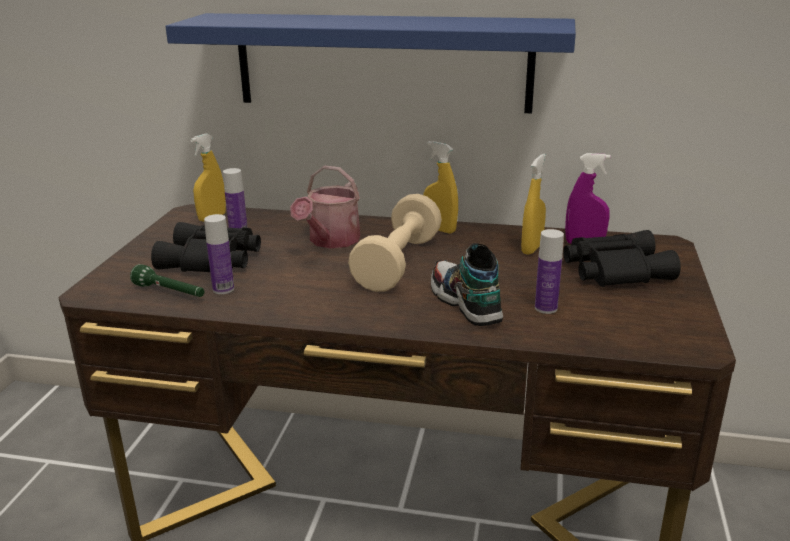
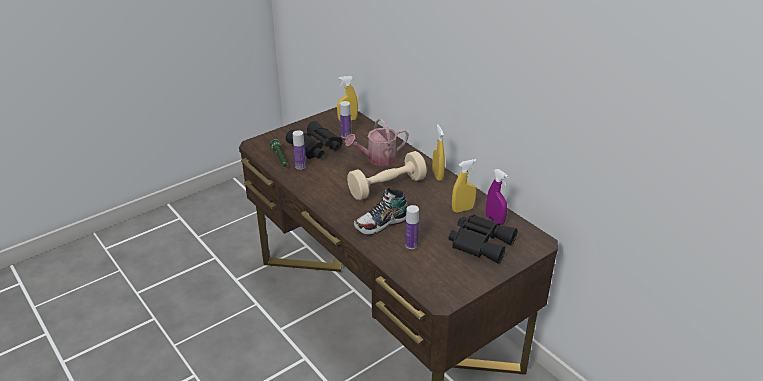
camera: 40 degrees right, 10 degrees up
blue shelf [165,13,576,113] -> none
shoe [431,243,503,326] -> shoe turned 135 degrees counterclockwise [354,188,407,235]

